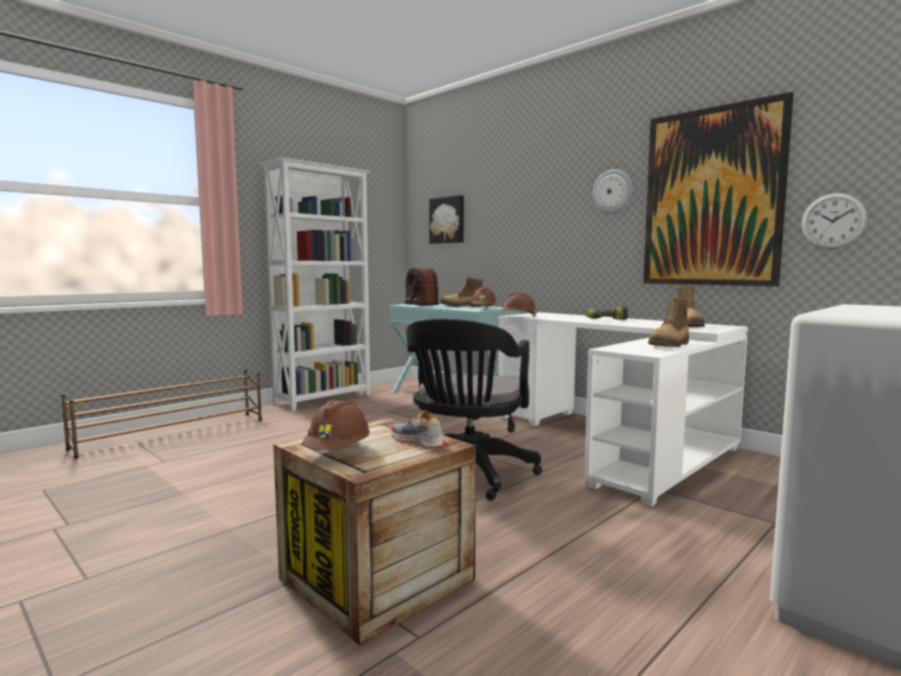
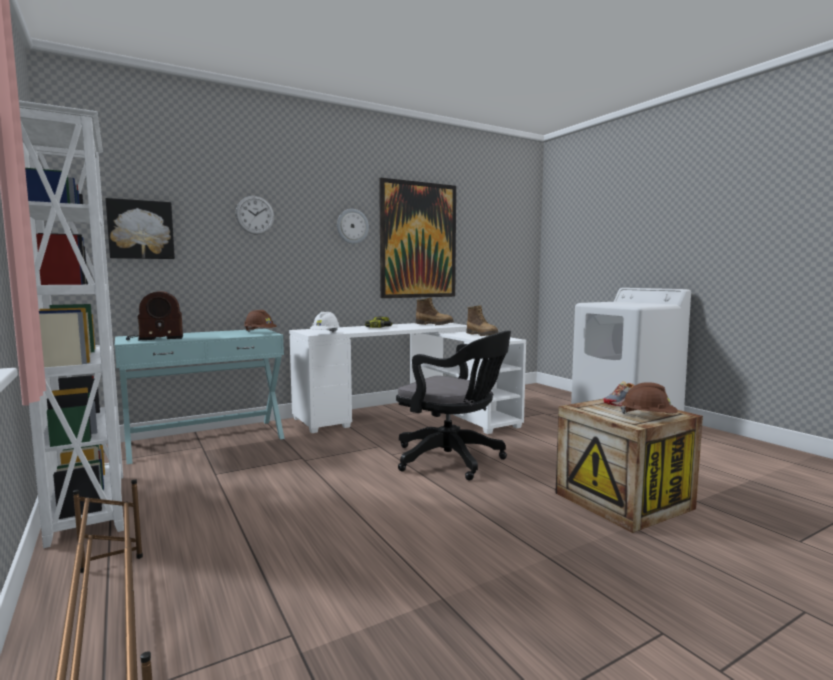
camera: 75 degrees left, 0 degrees up
boot [440,277,483,307] -> none
brown hard hat [501,292,537,317] -> white hard hat [310,312,340,332]
wall clock [801,193,868,250] -> wall clock moved to [236,196,274,235]

